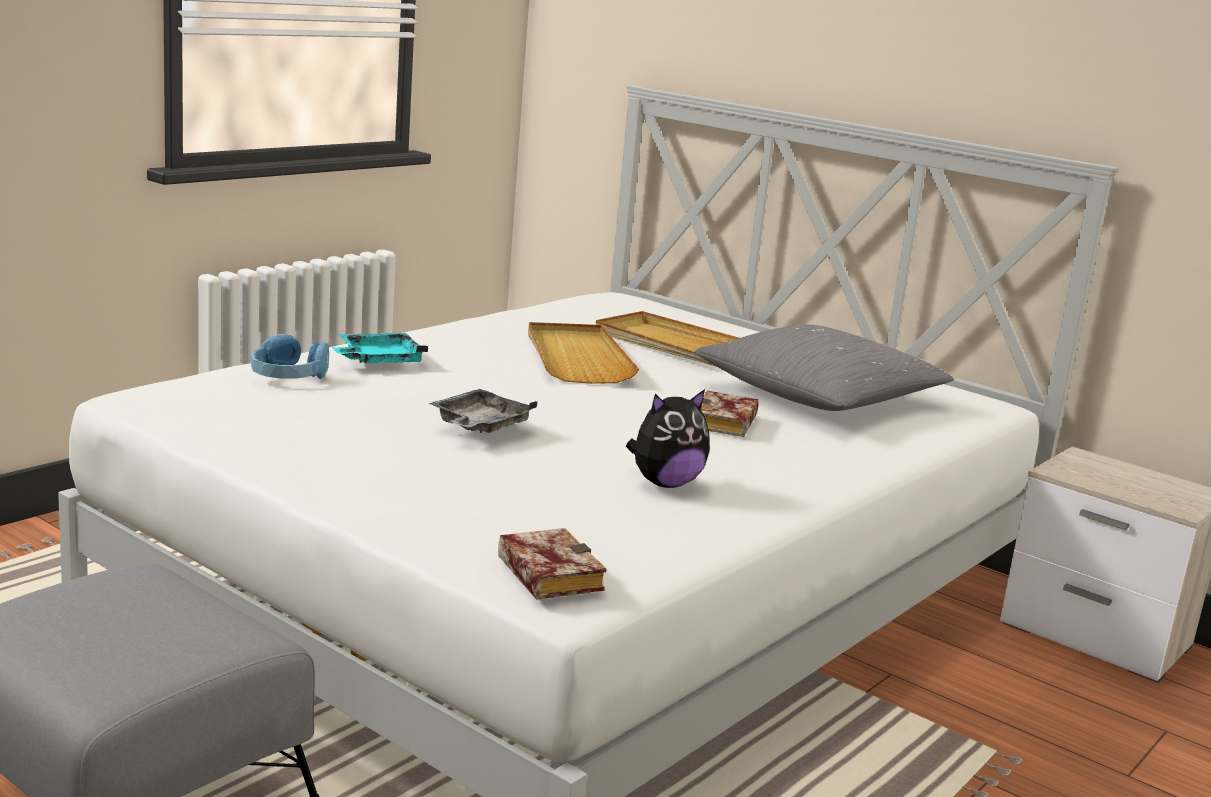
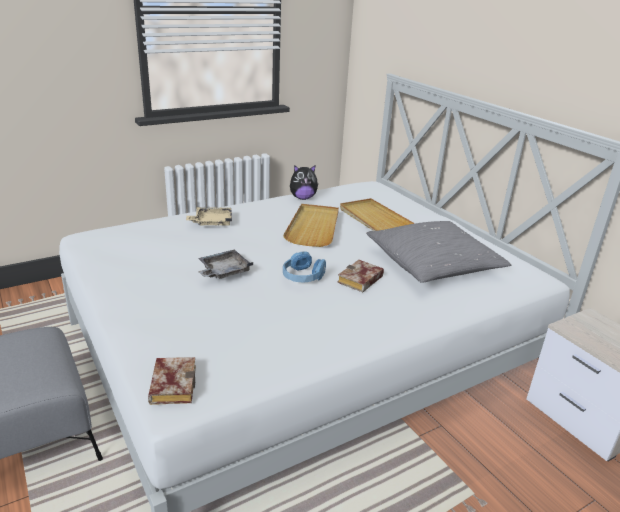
camera: 20 degrees right, 10 degrees up
blue headphones [250,334,329,379] -> blue headphones moved to [283,251,326,282]
turquoise tray [332,333,428,364] -> beige tray [186,207,232,226]
plush toy [626,389,710,488] -> plush toy moved to [290,165,318,200]

